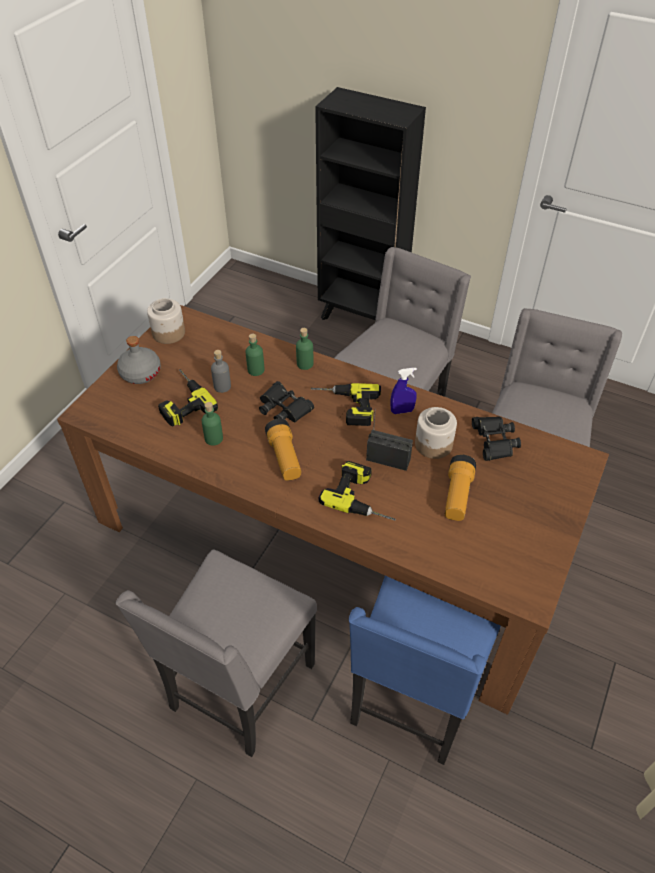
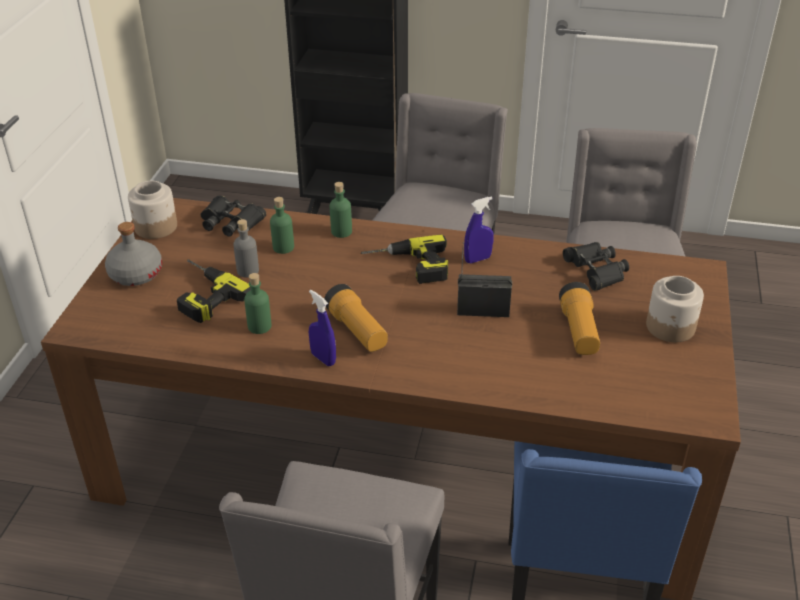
camera: 15 degrees left, 10 degrees down
black binoculars [259,381,314,422] -> black binoculars moved to [200,196,266,237]
power drill [319,461,396,521] -> none
jar [415,407,457,459] -> jar moved to [646,276,704,342]
none -> blue spray bottle [309,290,336,366]

